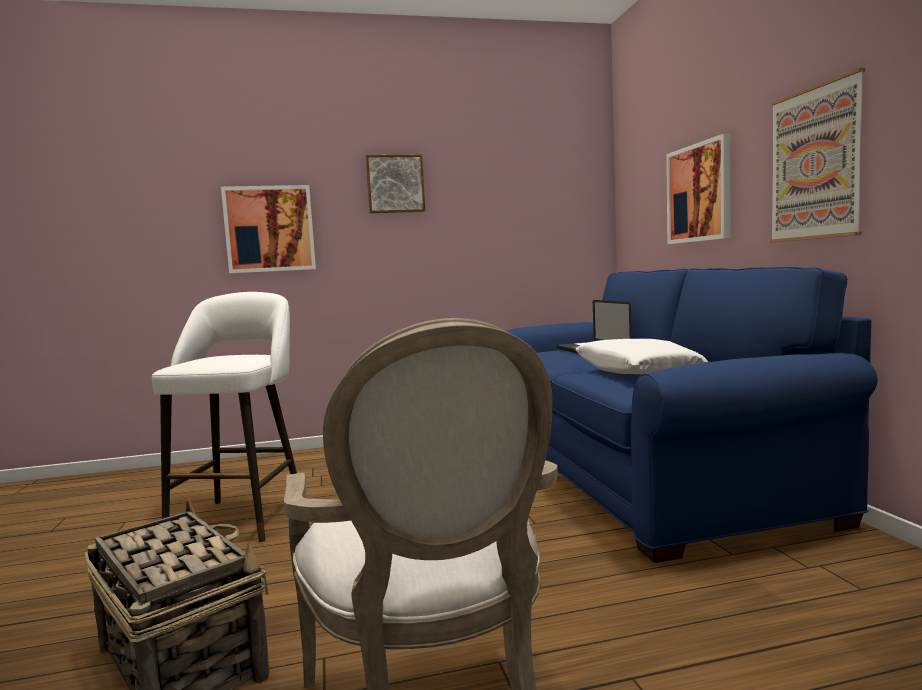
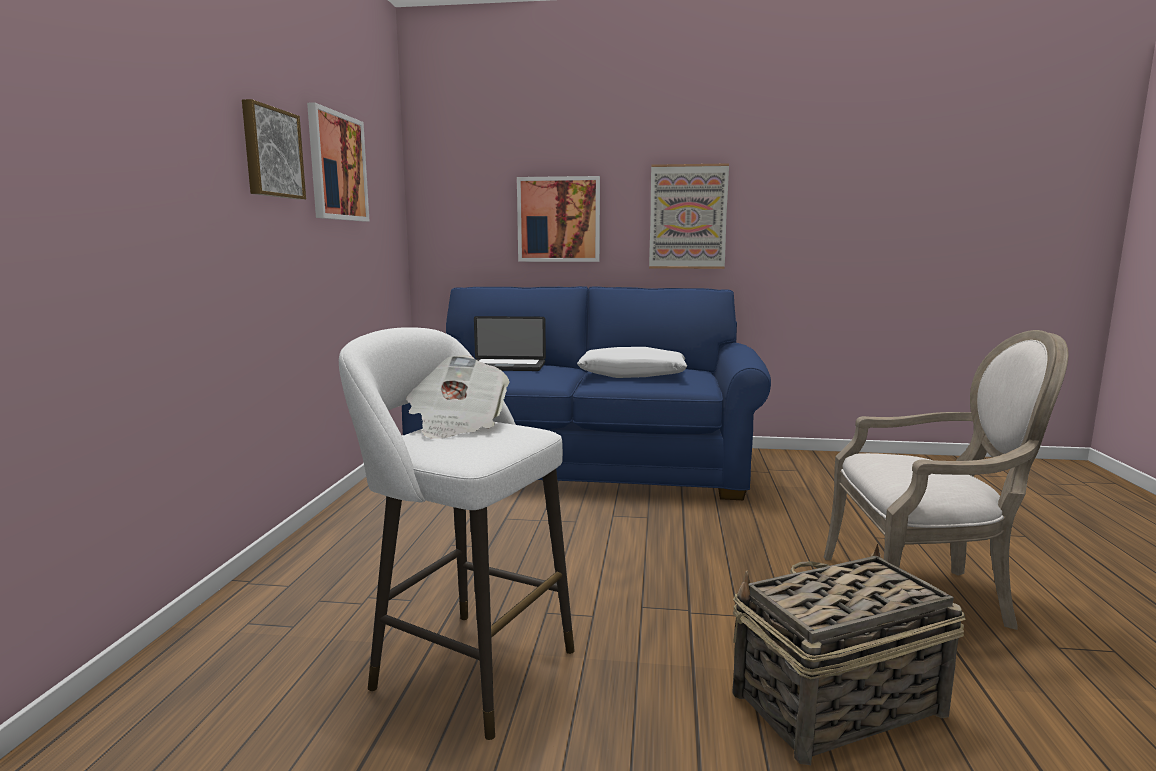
camera: 70 degrees left, 5 degrees up
picture [221,185,316,273] -> picture moved to [307,102,369,221]
none -> newspaper [406,355,510,439]

